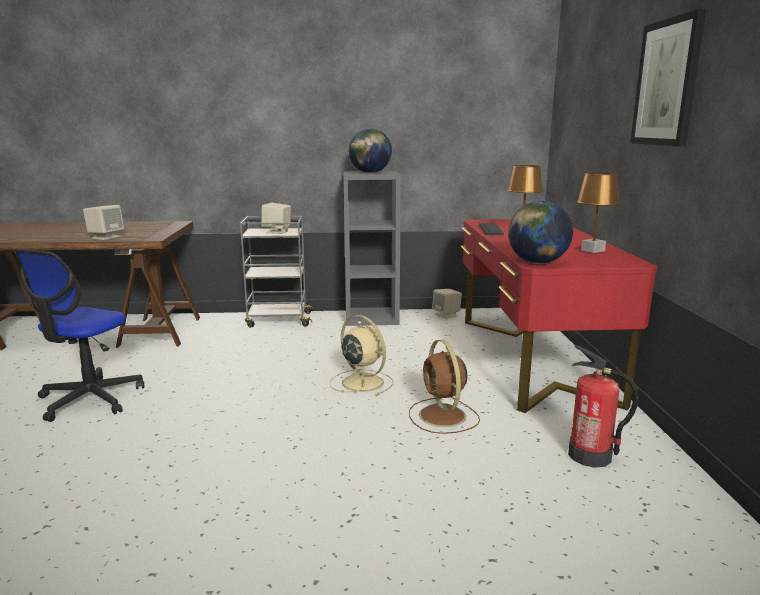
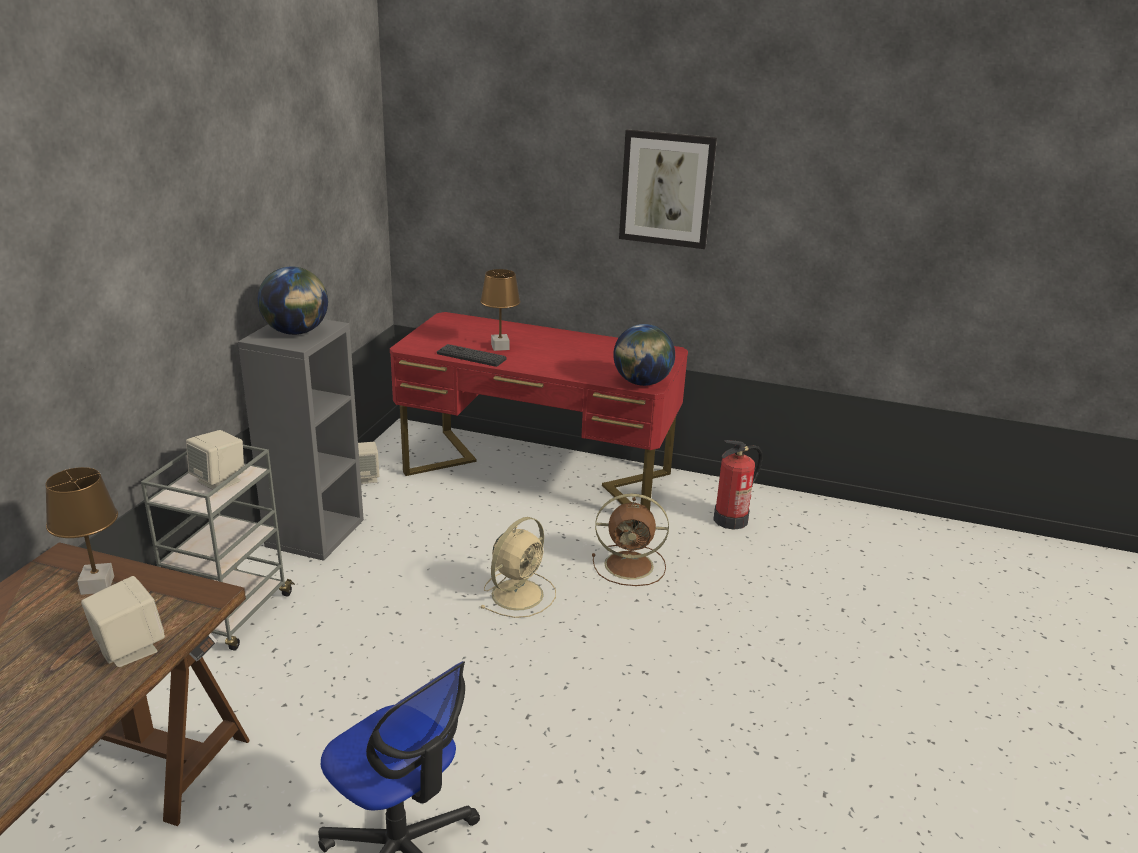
camera: 70 degrees left, 10 degrees up
beige fan [330,315,393,396] -> beige fan turned 150 degrees clockwise [480,517,556,618]
brown table lamp [577,172,620,253] -> brown table lamp moved to [45,467,118,595]

